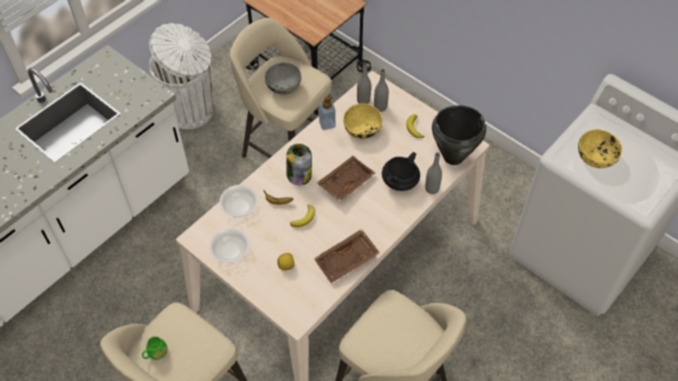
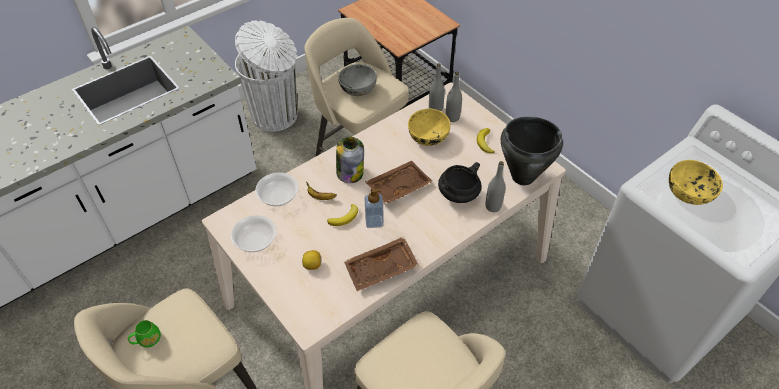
camera: 10 degrees right, 5 degrees down
soap dispenser [319,96,336,130] -> soap dispenser moved to [364,188,384,228]

